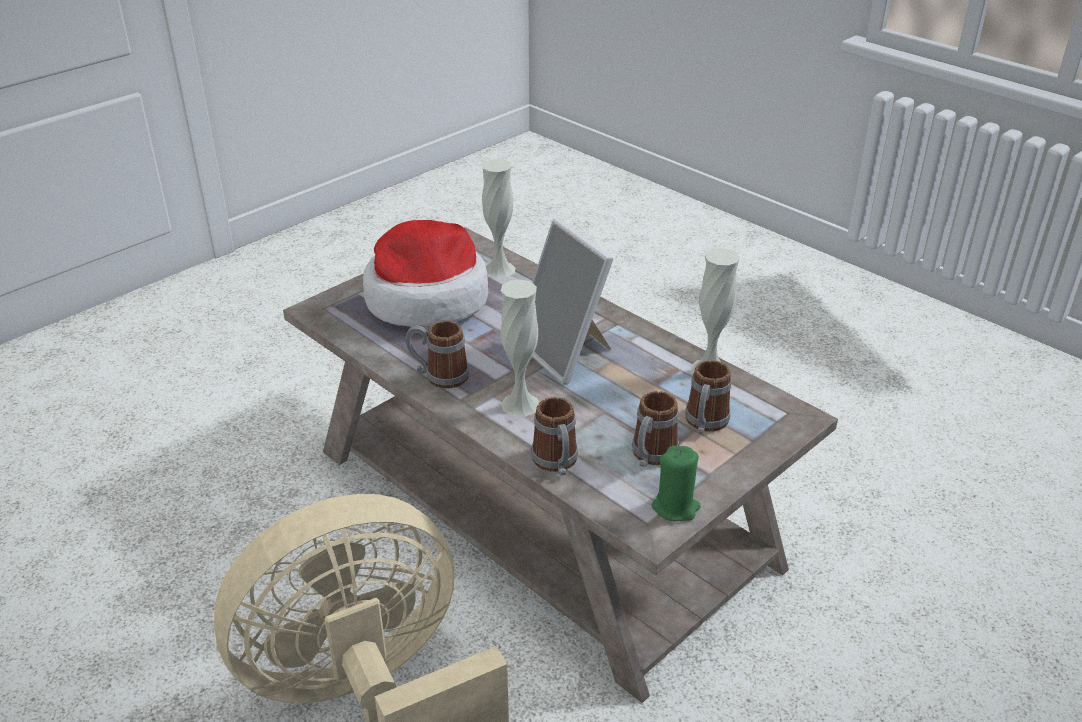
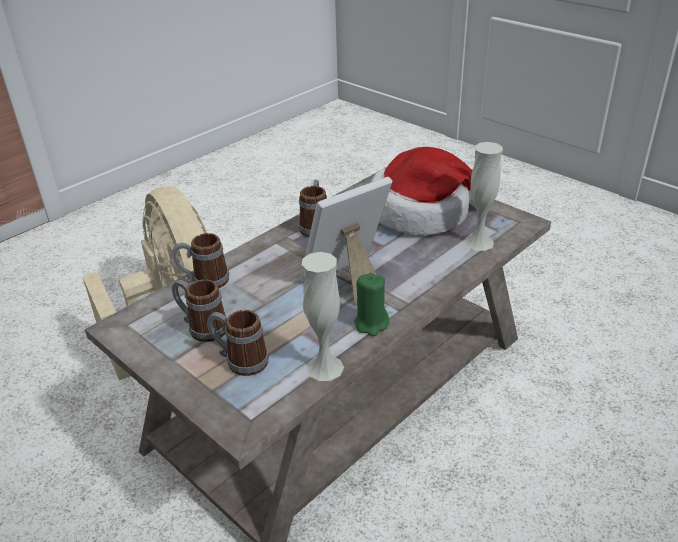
camera: 90 degrees right, 0 degrees up
white vase [500,279,539,417] -> none
green candle [651,446,701,522] -> green candle moved to [354,273,389,336]

